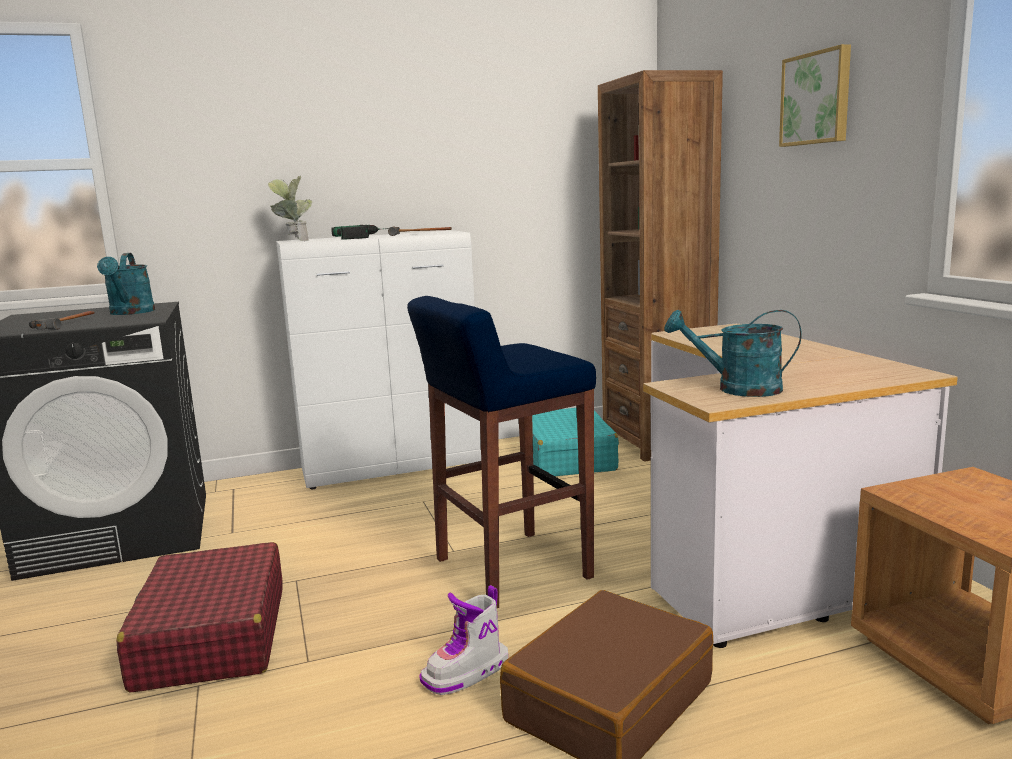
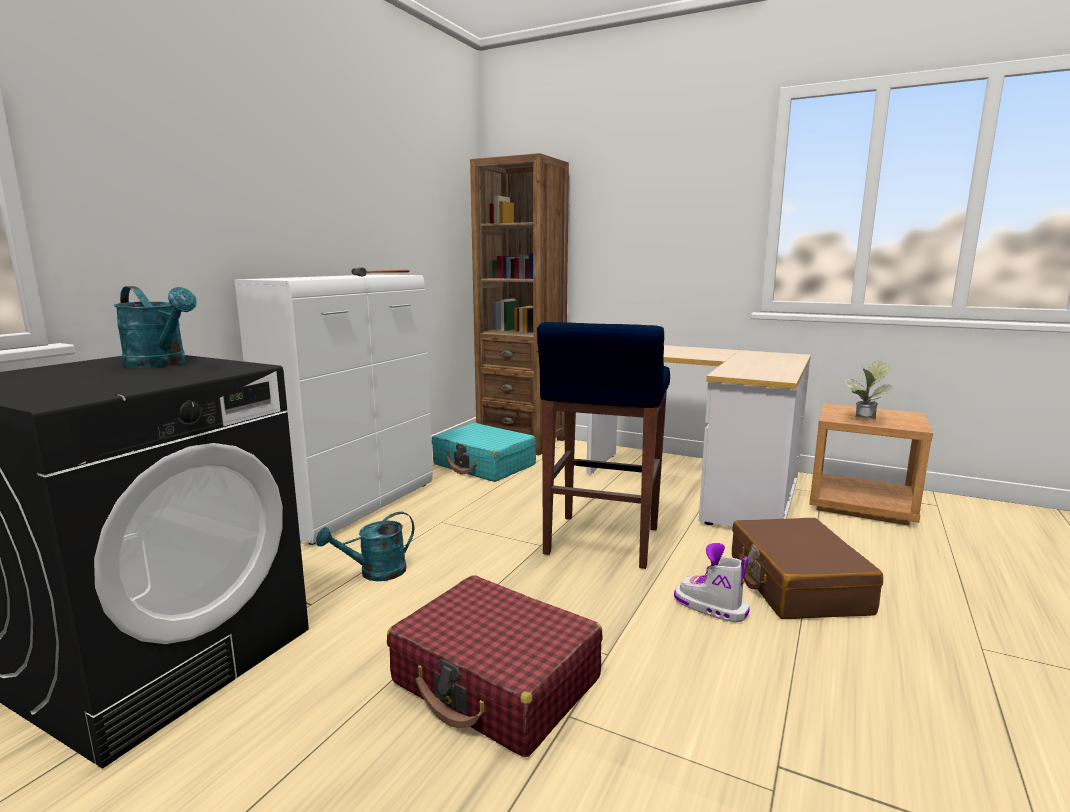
camera: 45 degrees left, 0 degrees up
hammer [29,311,95,330] -> none
potted plant [268,176,313,241] -> potted plant moved to [845,361,892,420]
power drill [331,225,389,240] -> none
boot [419,585,508,695] -> boot turned 120 degrees clockwise [674,543,750,623]
turquoise watering can [665,310,802,397] -> turquoise watering can moved to [316,512,414,581]
picture [779,44,851,147] -> none

